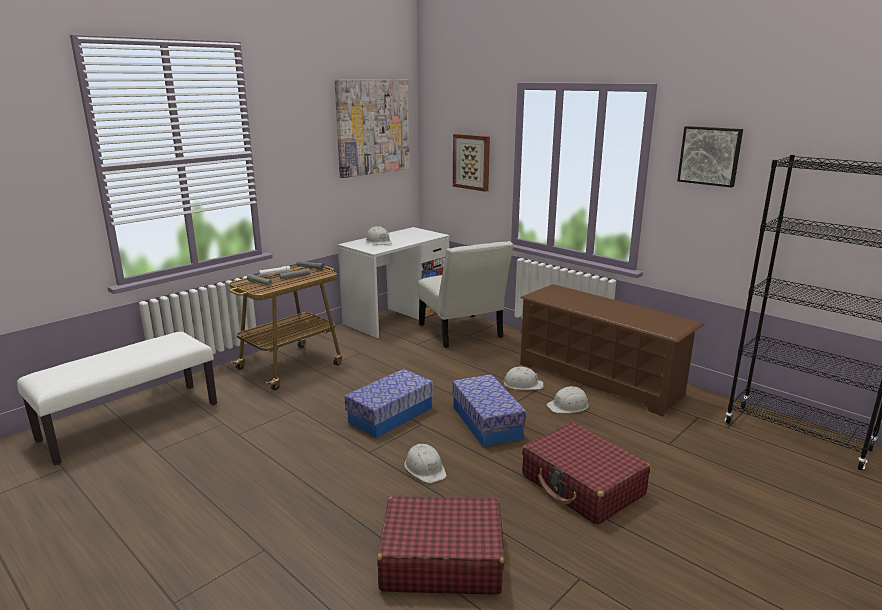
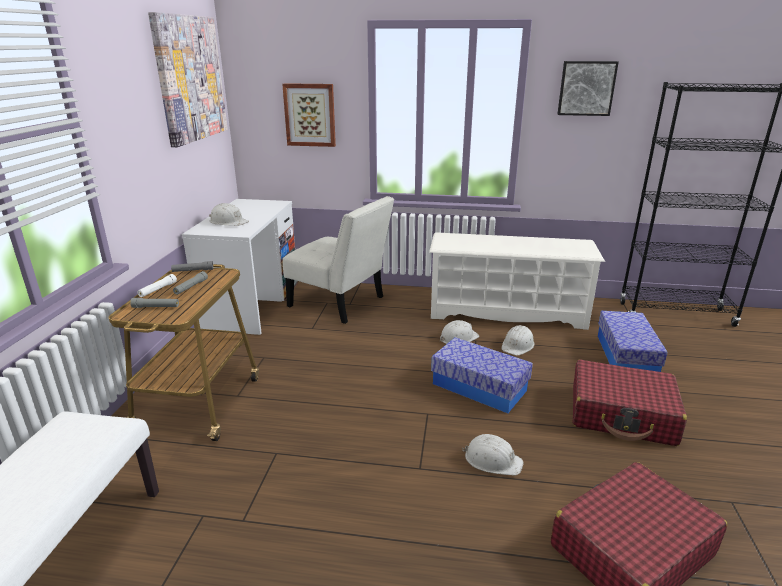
camera: 35 degrees left, 5 degrees up
storage box [344,369,434,438] -> storage box moved to [598,311,667,372]
brown shoe rack [520,284,704,417] -> white shoe rack [429,232,605,330]

